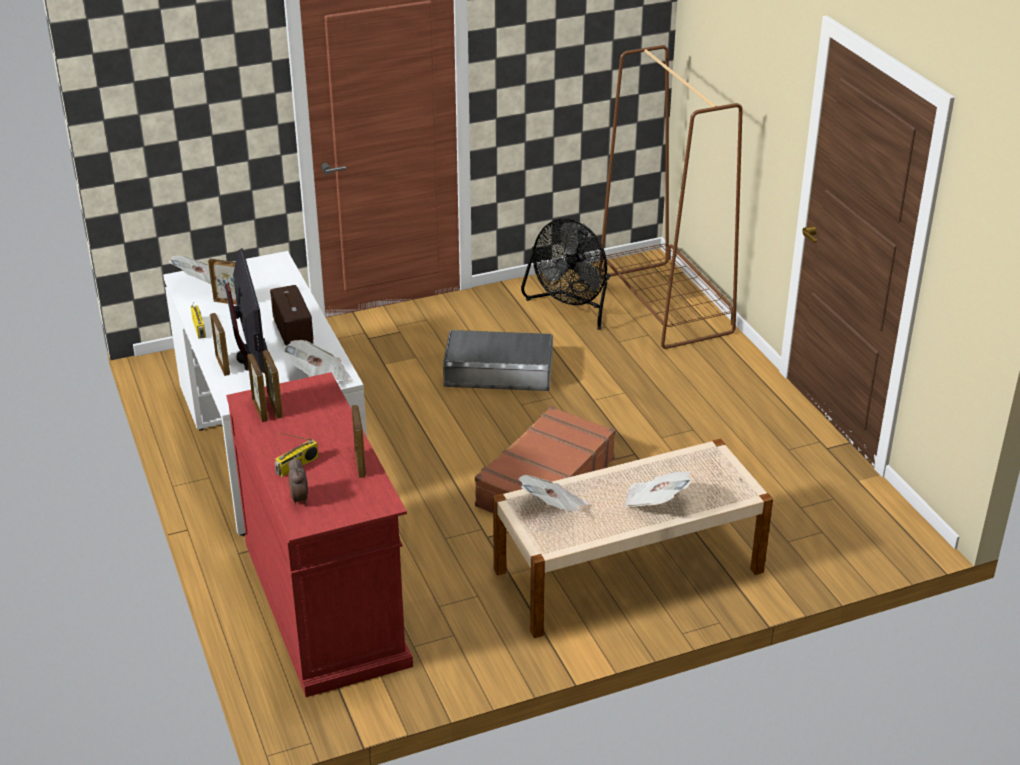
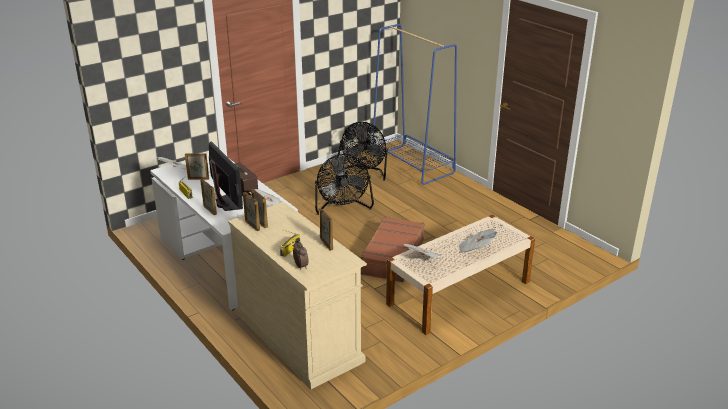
camera: 15 degrees left, 5 degrees down
red dresser [226,372,413,697] -> beige dresser [228,202,367,389]
grey storage box [443,330,553,391] -> black fan [315,154,374,215]
brown clothes rack [598,45,743,349] -> blue clothes rack [372,24,457,185]

